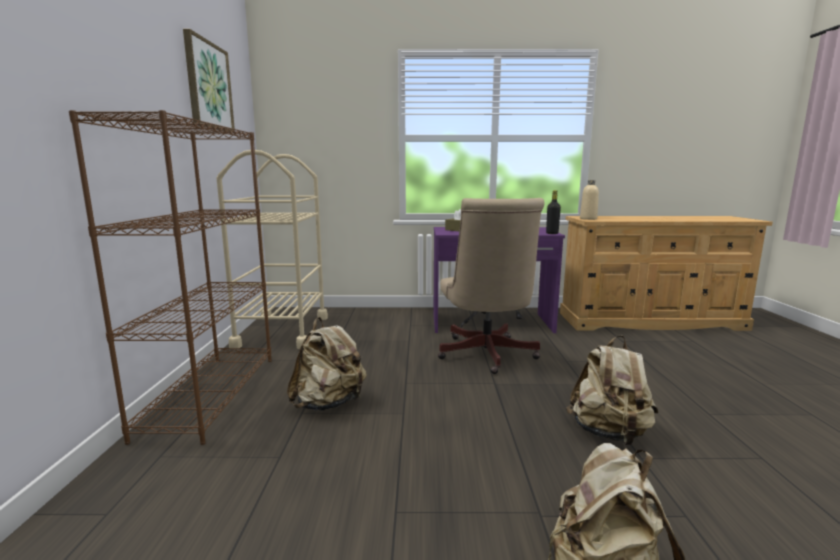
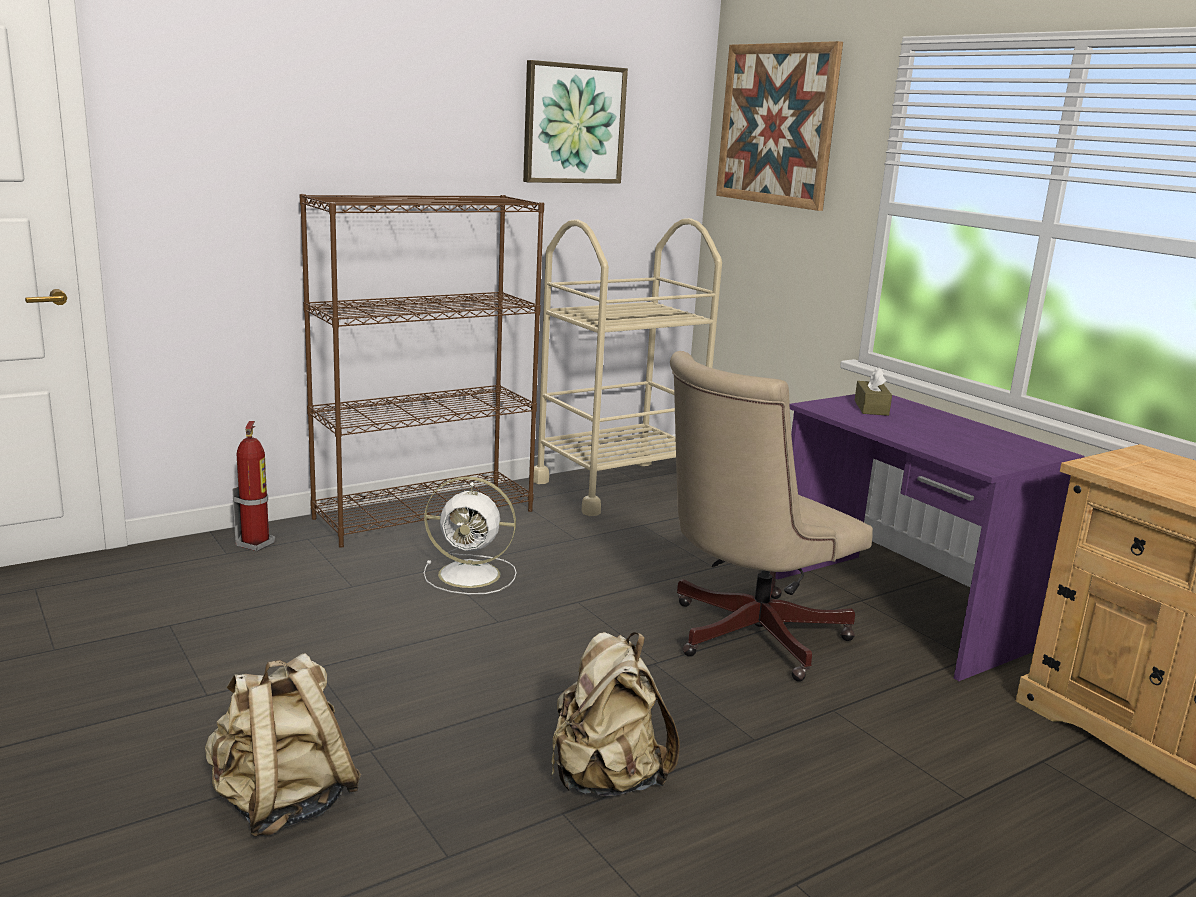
camera: 55 degrees right, 5 degrees up
beige backpack [287,317,367,411] -> white fan [424,476,516,594]
black bottle [546,190,561,234] -> none
beige bottle [580,180,599,220] -> none
none -> fire extinguisher [232,421,275,552]
none -> picture [716,41,843,211]

